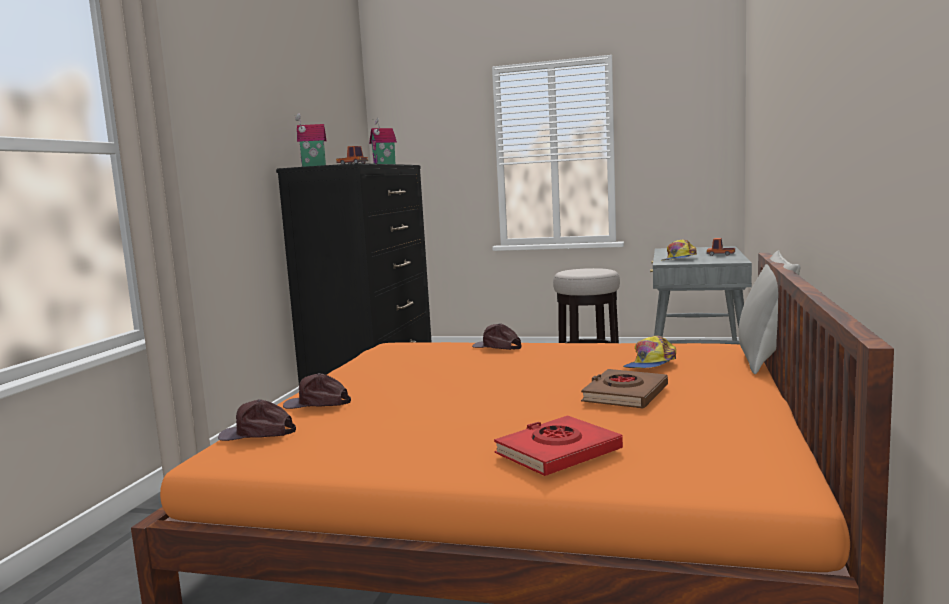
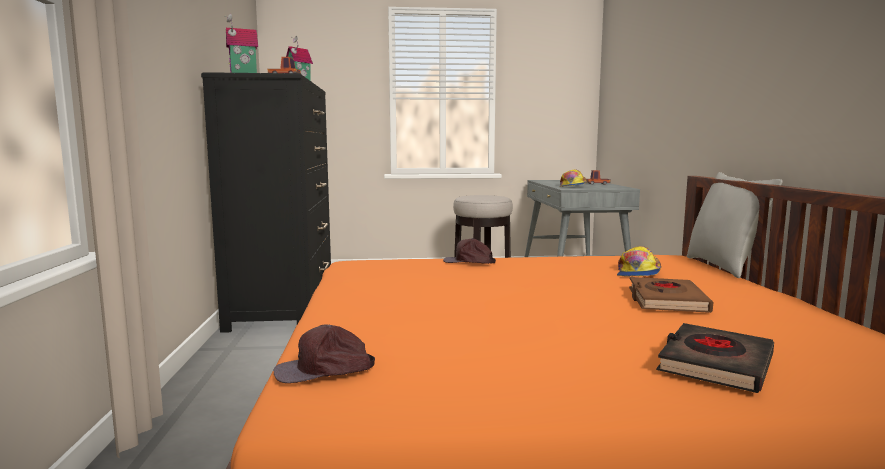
camera: 20 degrees left, 0 degrees up
brown cap [283,373,351,409] -> none
red book [494,415,623,476] -> black book [656,323,774,393]

